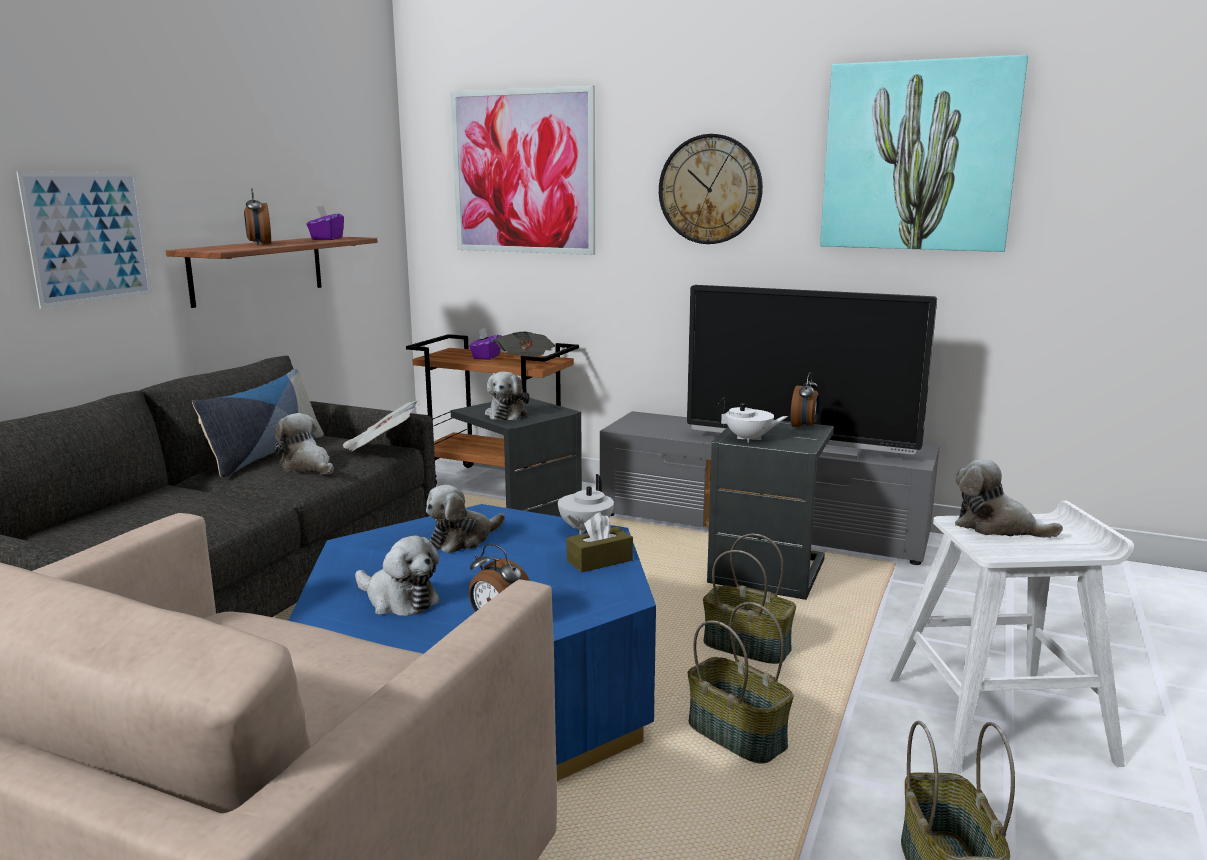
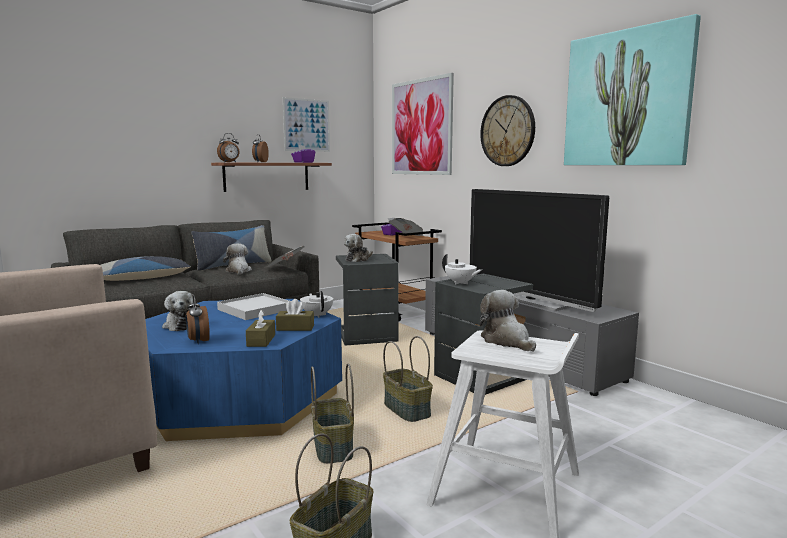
camera: 30 degrees right, 5 degrees down
picture [16,172,152,309] -> picture moved to [283,97,330,152]
plush toy [426,485,505,553] -> white tray [217,293,289,320]
white teapot [558,474,614,534] -> white teapot turned 105 degrees clockwise [300,291,333,318]
alarm clock [791,372,819,430] -> alarm clock moved to [217,133,239,162]
none -> pillow [101,256,191,281]
none -> brown tissue box [246,310,275,347]

